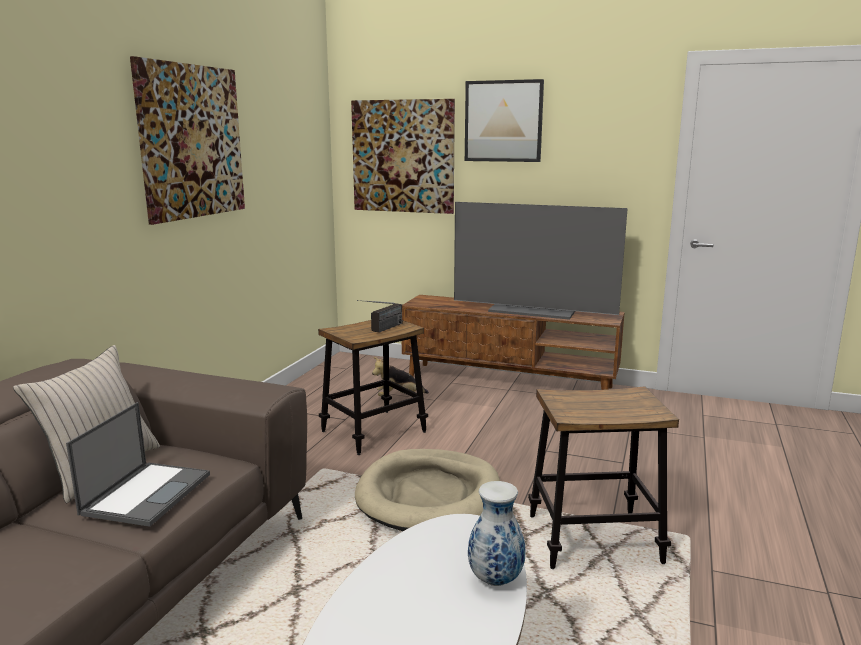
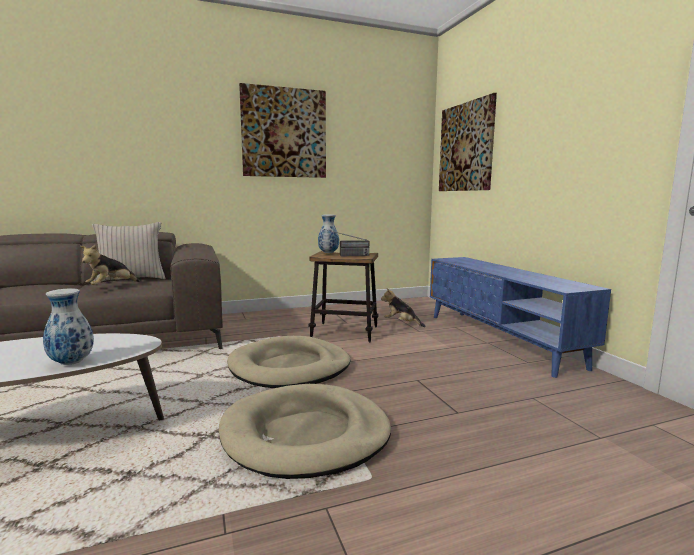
camera: 50 degrees right, 5 degrees down
laptop [66,402,210,527] -> plush toy [80,245,140,285]
brown tv stand [402,295,625,390] -> blue tv stand [430,257,611,378]
television [454,202,628,320] -> none
picture [465,79,544,162] -> none
stool [528,386,679,569] -> beige dog bed [219,384,391,479]
none -> vase [318,214,339,253]

